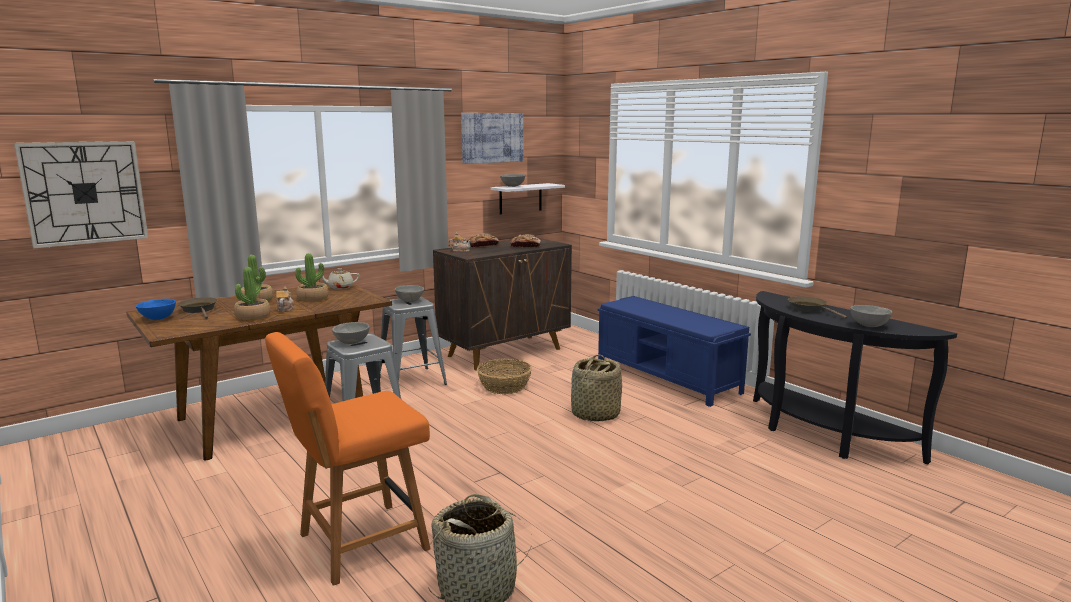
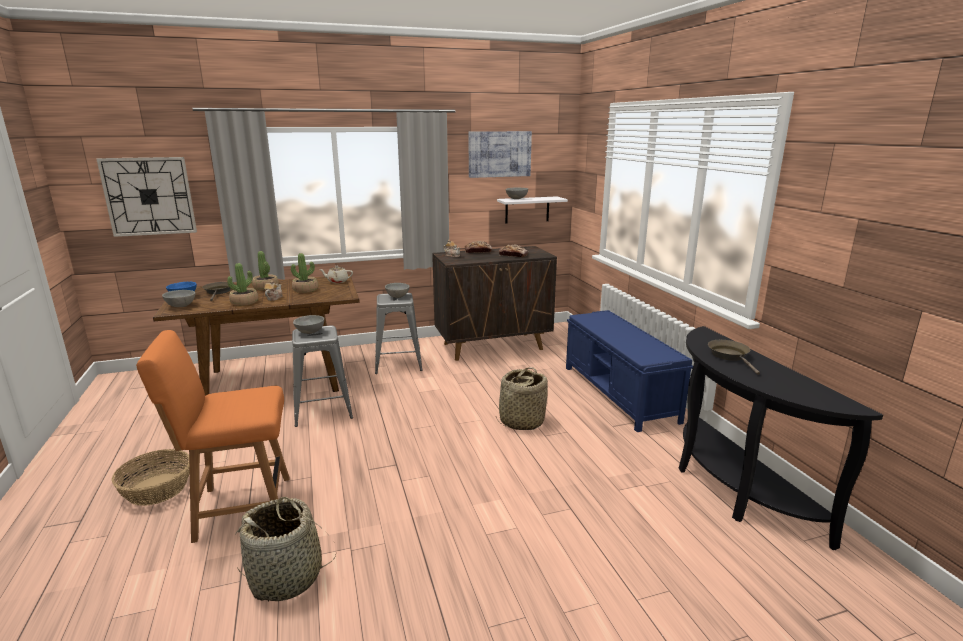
camera: 20 degrees right, 5 degrees up
basket [477,359,532,394] -> basket moved to [112,449,190,506]
grey bowl [850,305,893,327] -> grey bowl moved to [162,290,196,307]

